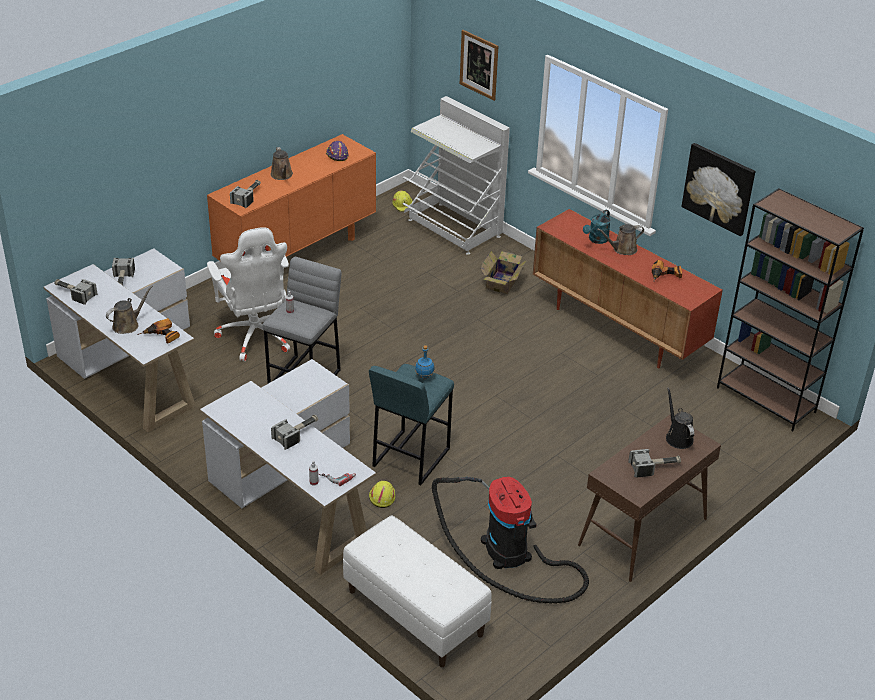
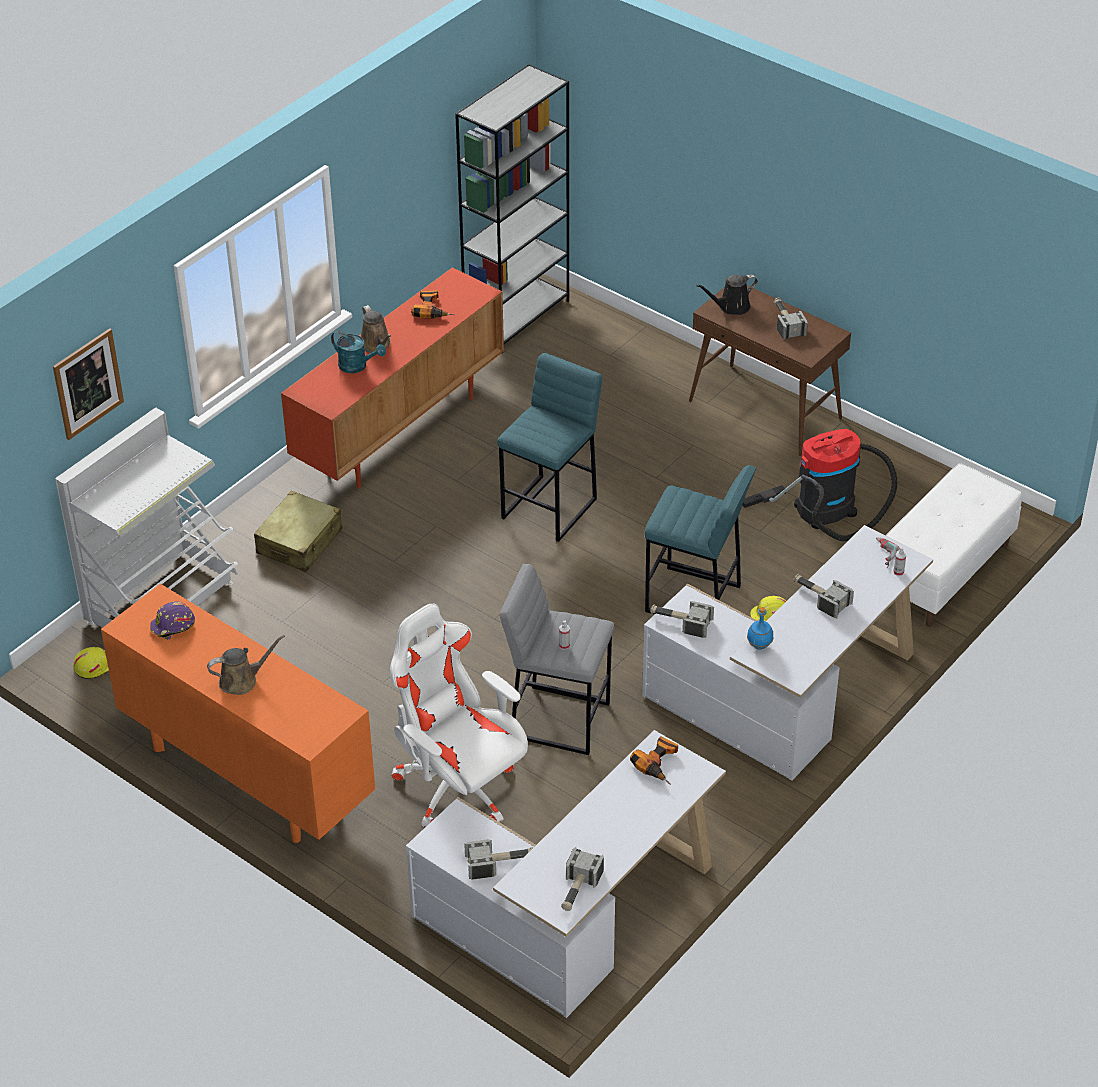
camera: 95 degrees left, 5 degrees up
brown watering can [106,285,153,334] -> none
white office chair [207,227,290,361] -> white office chair turned 105 degrees counterclockwise [390,604,528,827]
hammer [230,180,261,208] -> hammer moved to [650,601,714,638]
blue bottle [415,345,435,379] -> blue bottle moved to [747,607,773,650]
cardboard box [481,251,527,294] -> beige suitcase [254,491,342,572]
picture [681,143,755,236] -> none
brown bookcase [717,188,864,431] -> grey bookcase [455,64,569,353]
none -> turquoise stool [497,353,602,542]

